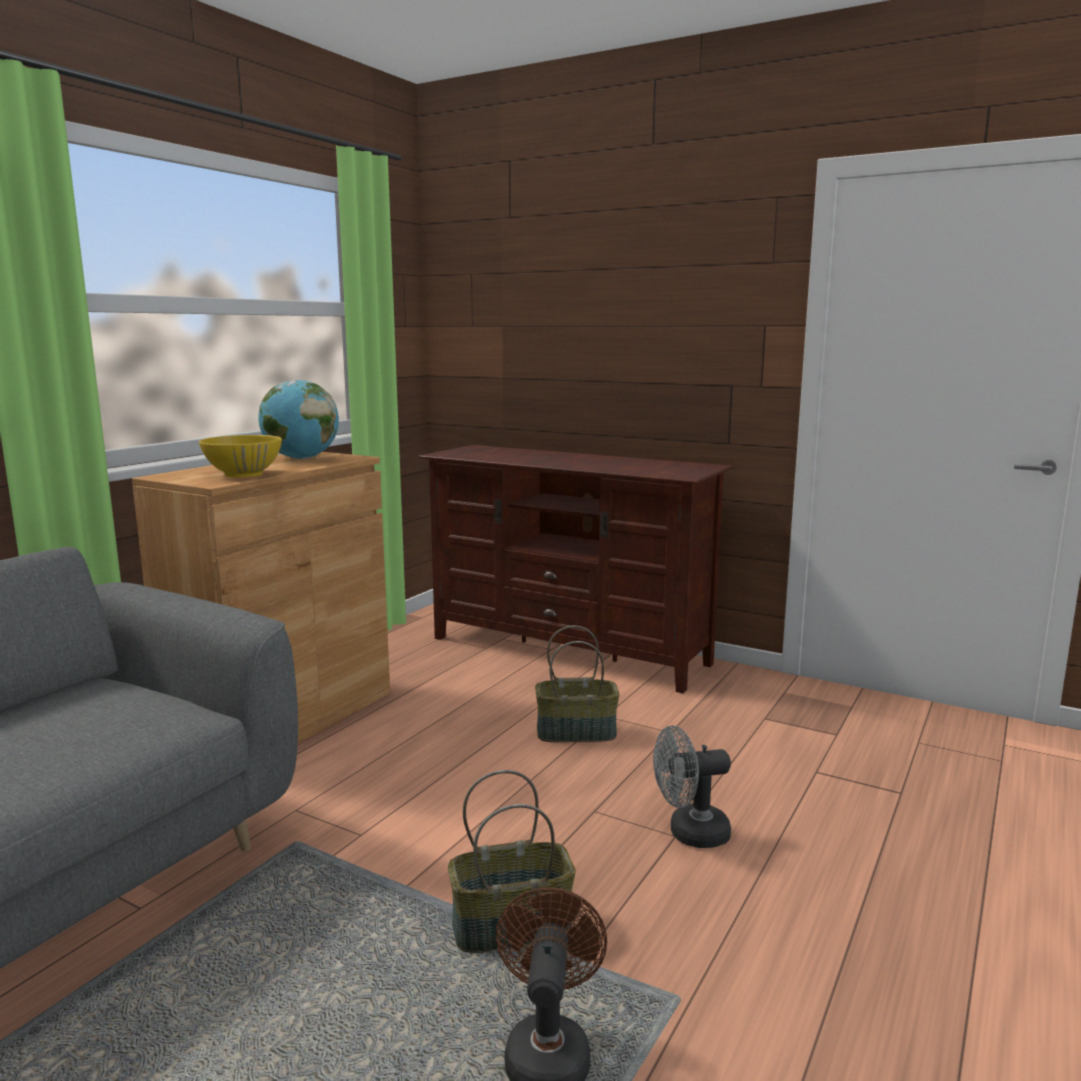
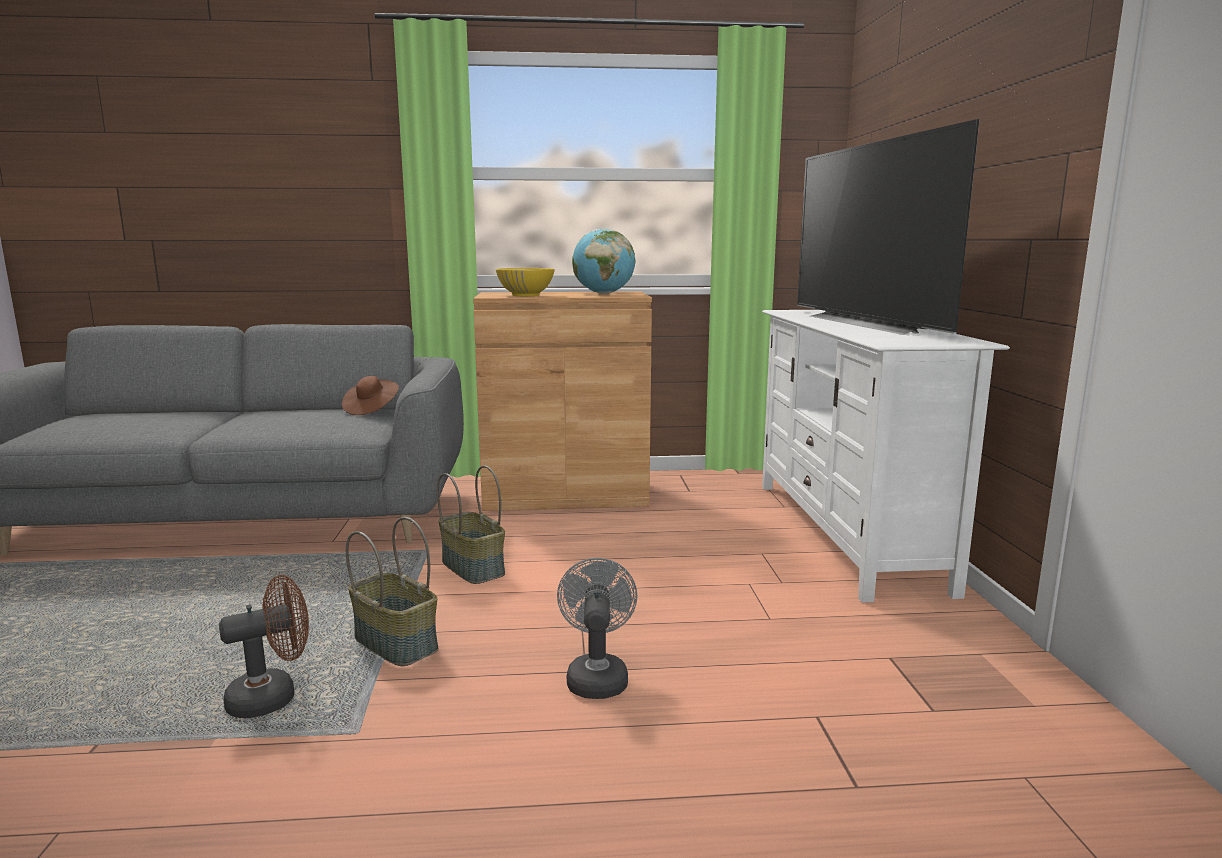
camera: 55 degrees right, 0 degrees up
brown tv stand [419,445,734,693] -> white tv stand [762,310,1010,603]
basket [535,626,620,742] -> basket moved to [437,465,505,584]
grey fan [653,725,731,848] -> grey fan turned 45 degrees clockwise [557,558,638,699]
none -> brown hat [342,376,399,415]
none -> television [797,119,979,335]

